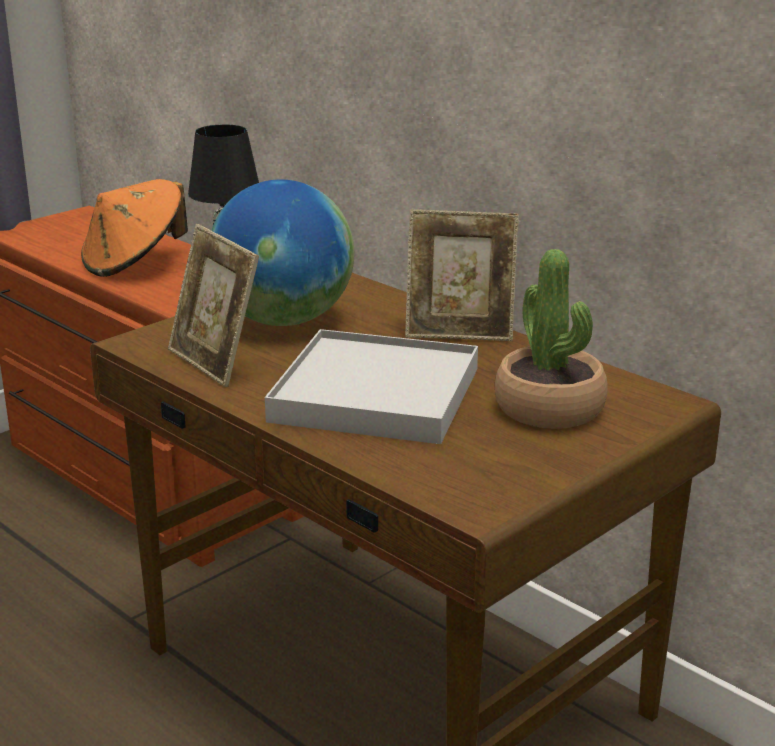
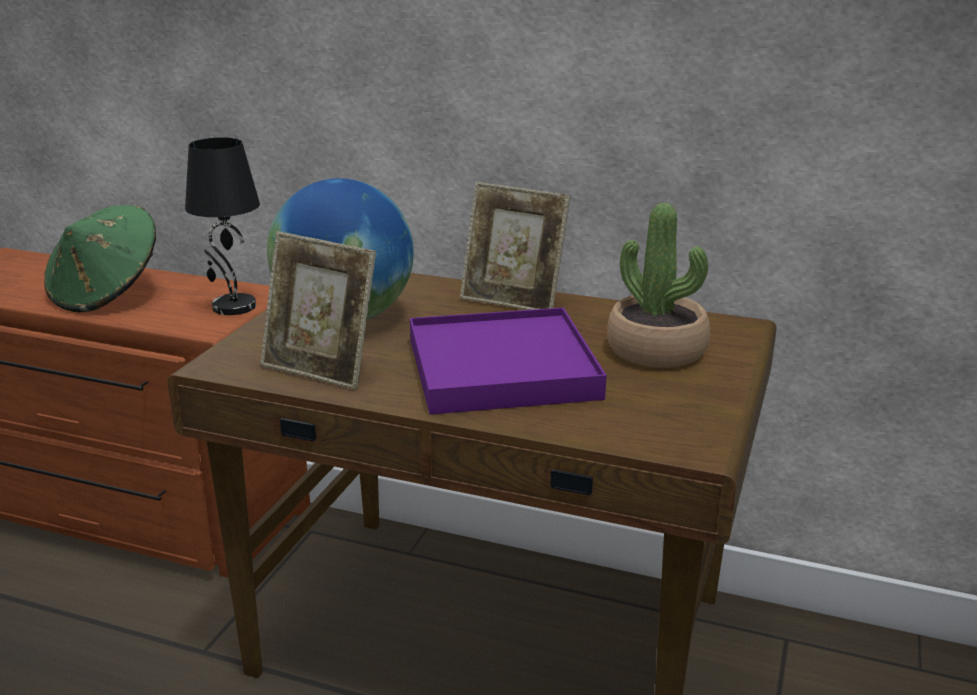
camera: 25 degrees left, 0 degrees up
orange hat [81,179,188,277] -> green hat [44,205,156,312]
white tray [265,329,478,444] -> purple tray [410,307,606,415]
picture frame [405,209,519,341] -> picture frame turned 45 degrees clockwise [460,182,570,310]

